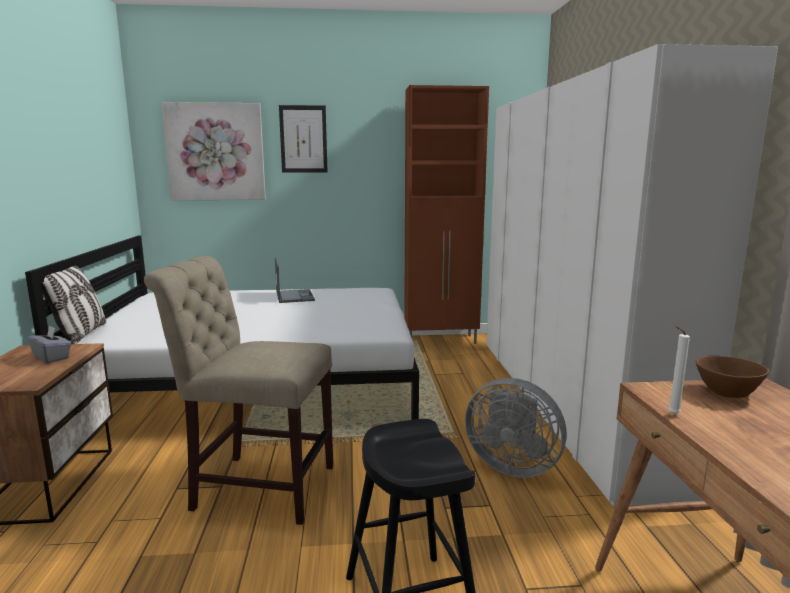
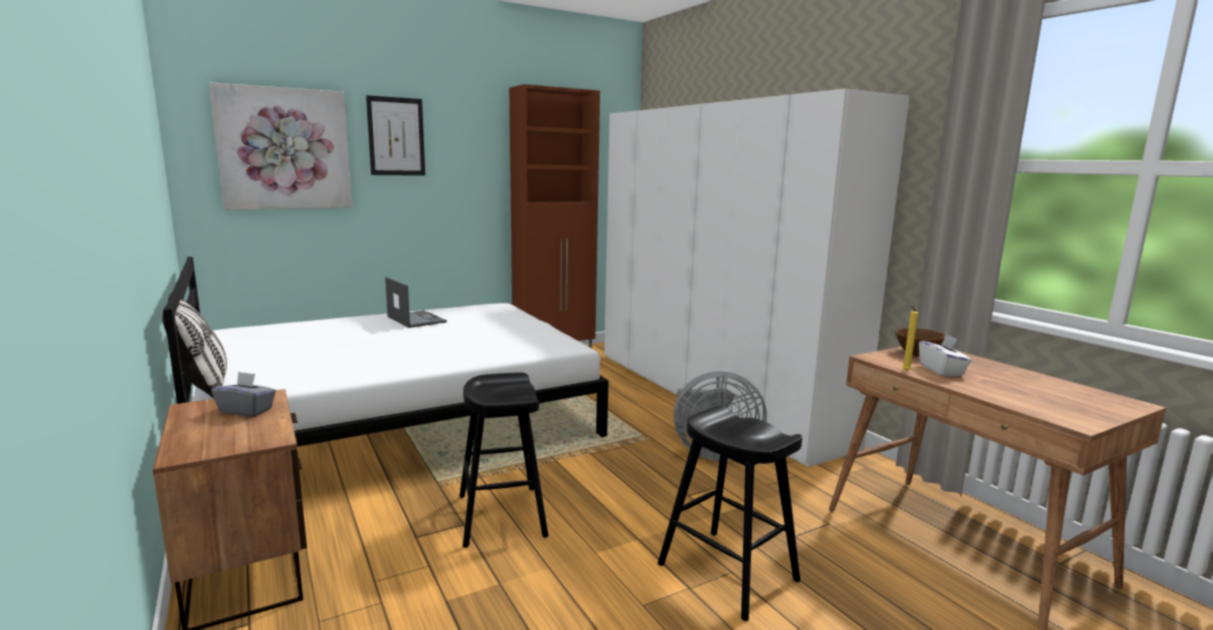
camera: 25 degrees left, 0 degrees up
beige chair [144,256,333,525] -> black stool [459,372,548,548]
white candle [668,326,690,414] -> yellow candle [902,306,918,371]
none -> white tissue box [919,334,972,376]

